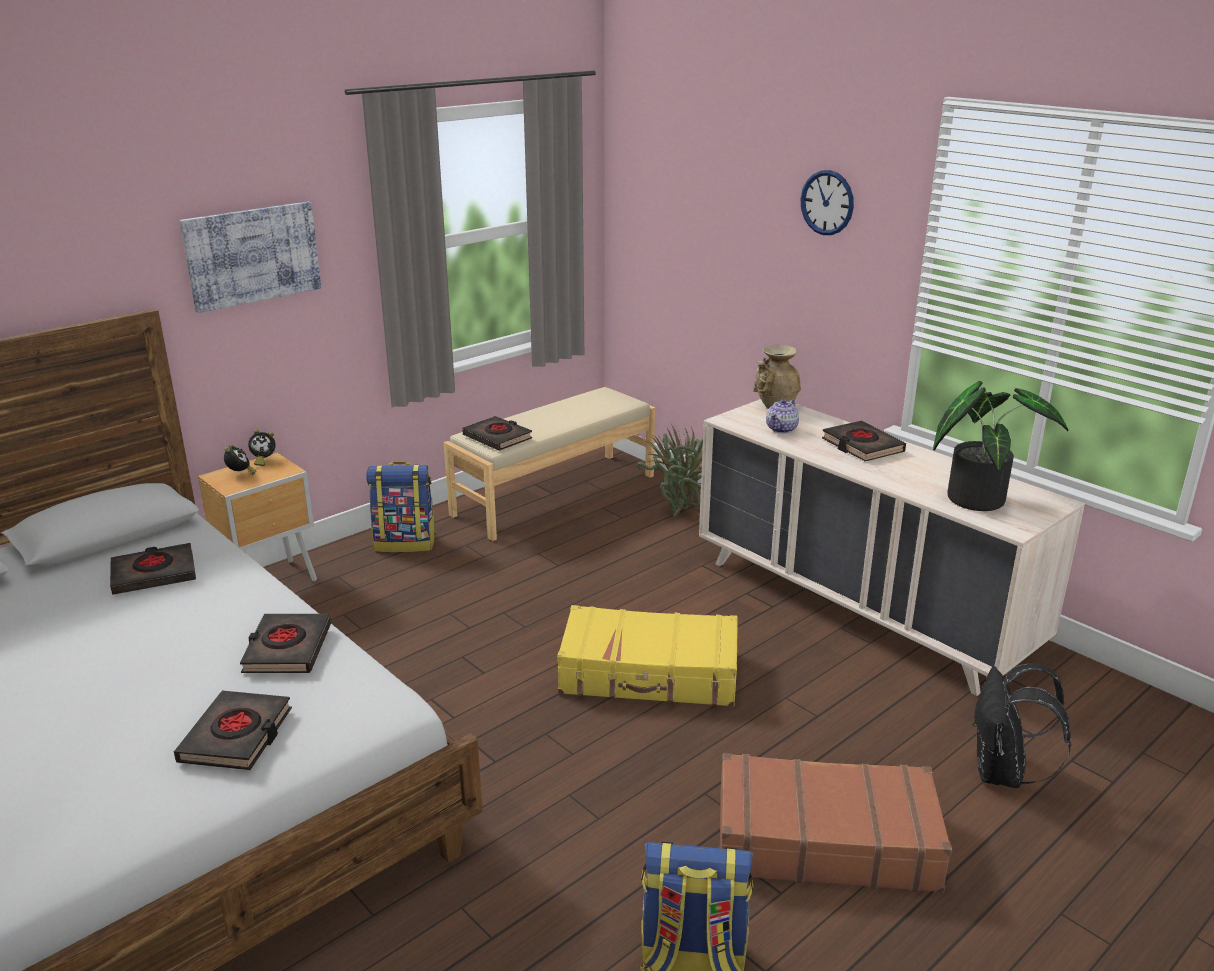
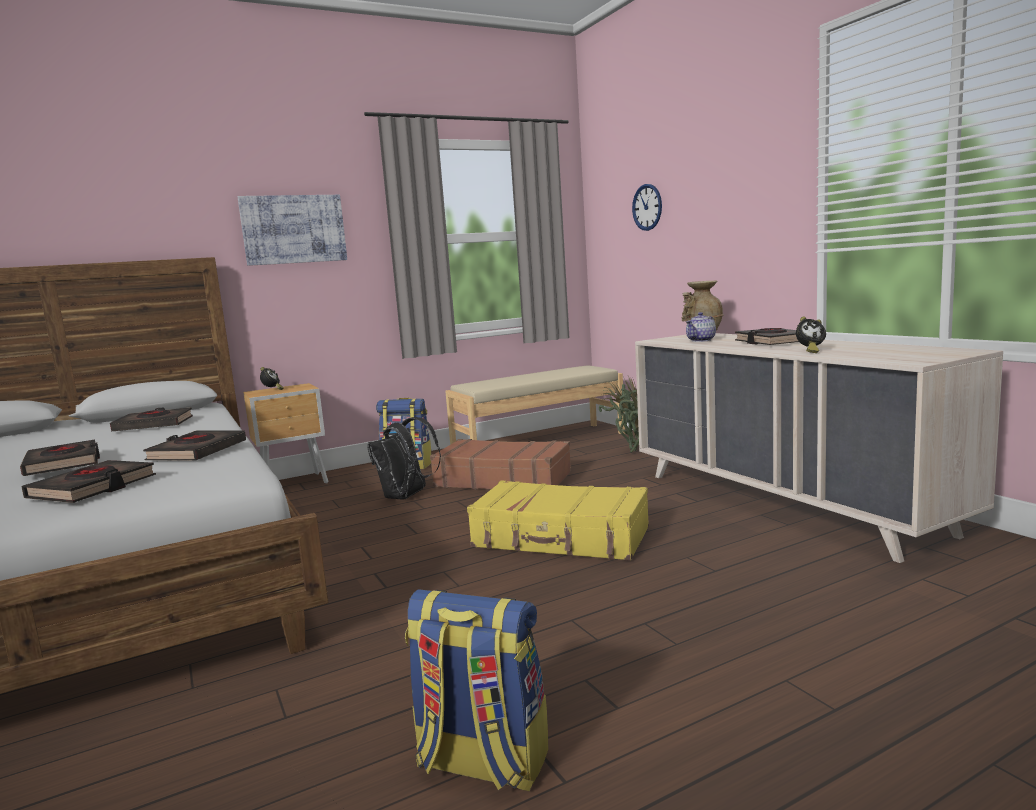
camera: 15 degrees right, 15 degrees down
alarm clock [248,429,276,466] -> alarm clock moved to [796,316,826,353]
black book [463,416,532,451] -> black book moved to [20,439,100,476]
brown suitcase [720,753,952,893] -> brown suitcase moved to [430,439,571,490]
wall clock [801,170,854,235] -> wall clock moved to [632,184,662,231]
potted plant [933,381,1069,511] -> none
black backpack [972,663,1072,788] -> black backpack moved to [367,417,441,500]

